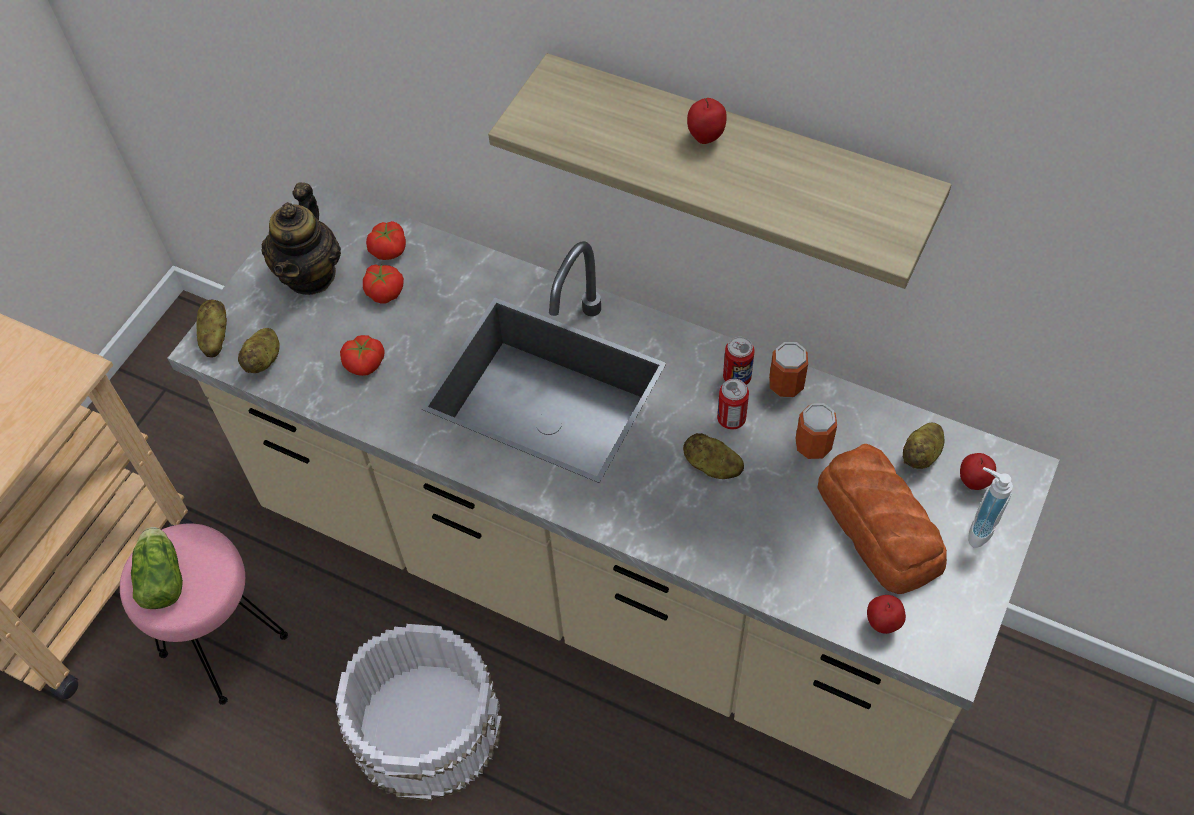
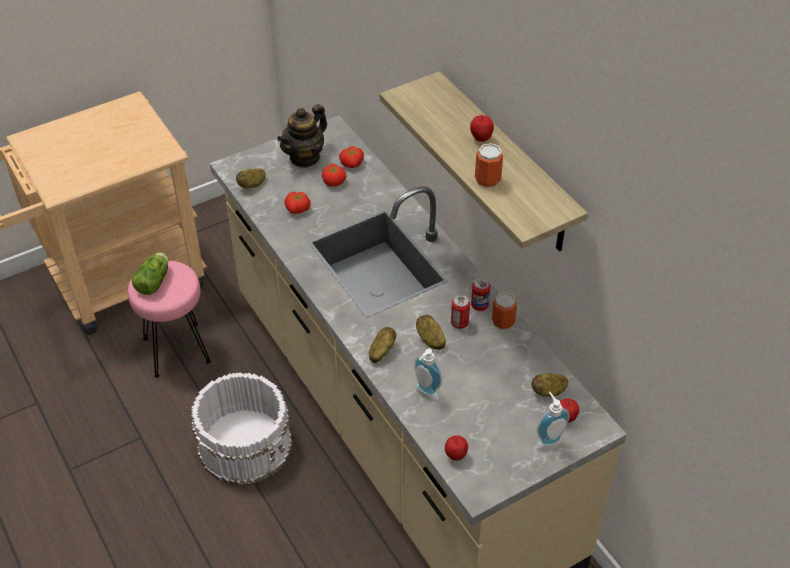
camera: 30 degrees right, 10 degrees down
potato [196,300,227,357] -> potato moved to [369,327,396,363]
can [795,403,837,459] -> can moved to [475,143,503,188]
bread [817,444,947,594] -> none
none -> soap dispenser [414,349,442,401]

